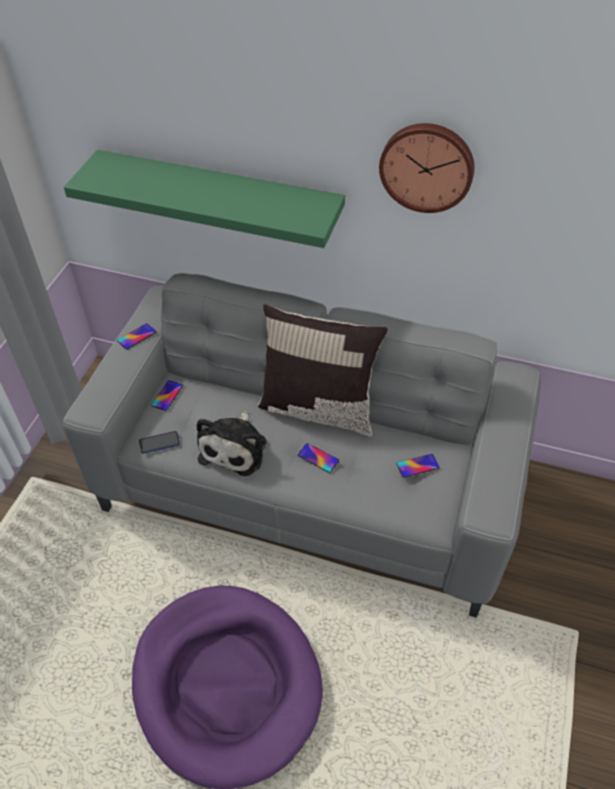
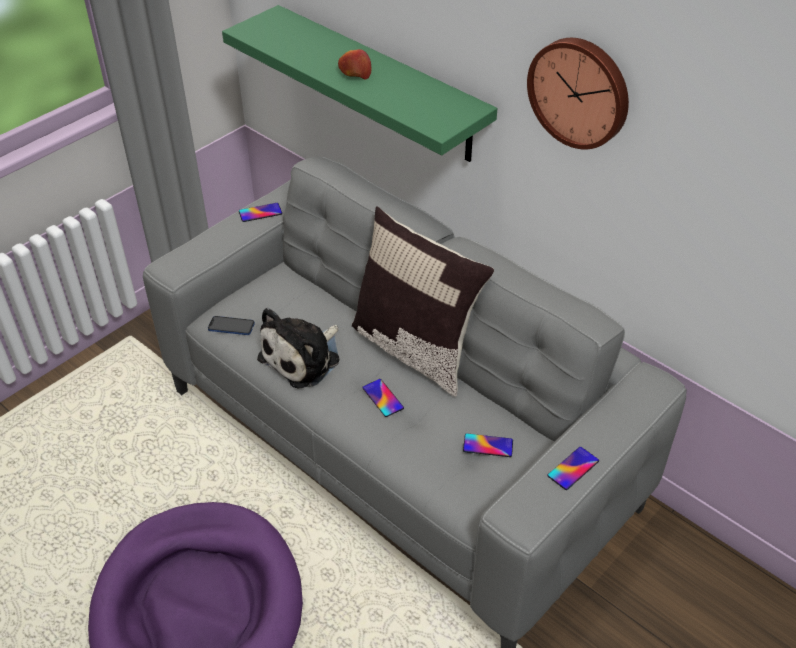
camera: 25 degrees right, 5 degrees down
phone [151,380,183,411] -> phone moved to [547,447,599,490]
none -> apple [338,49,371,80]

